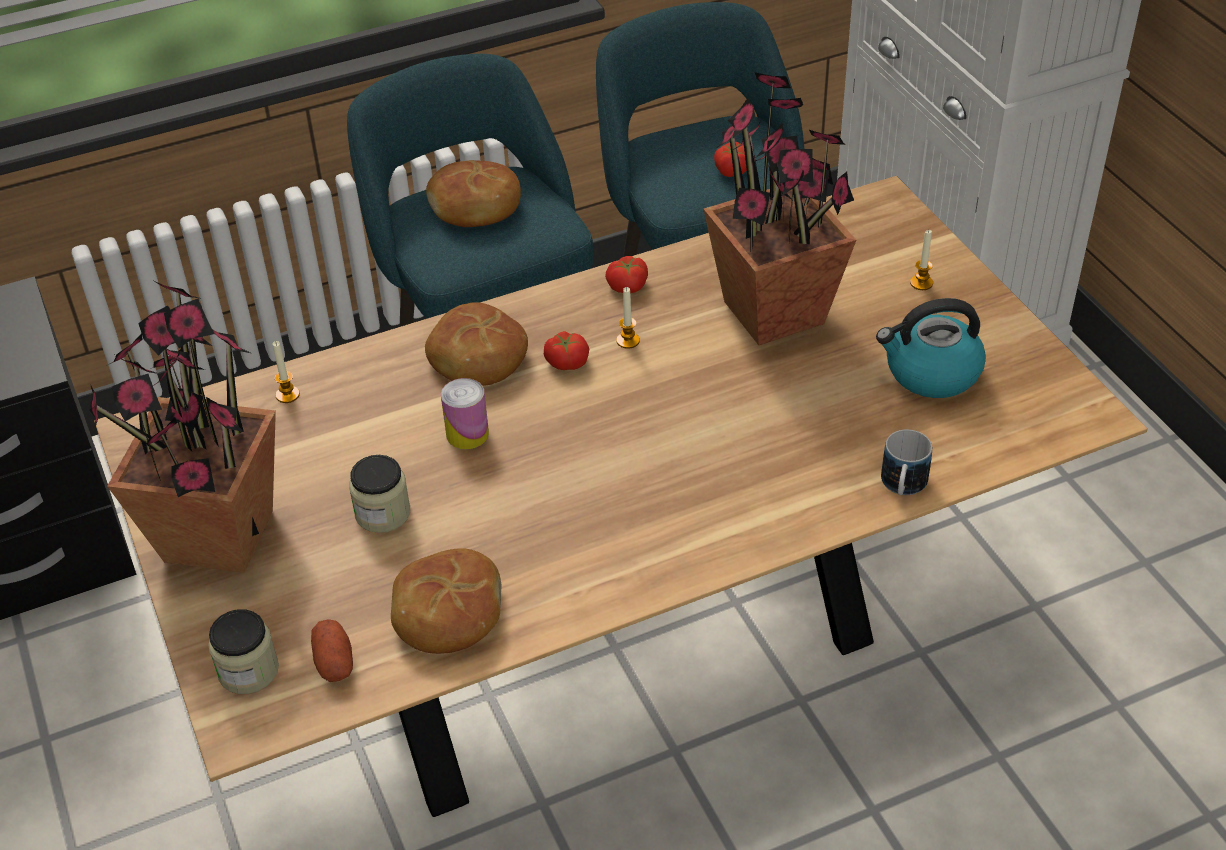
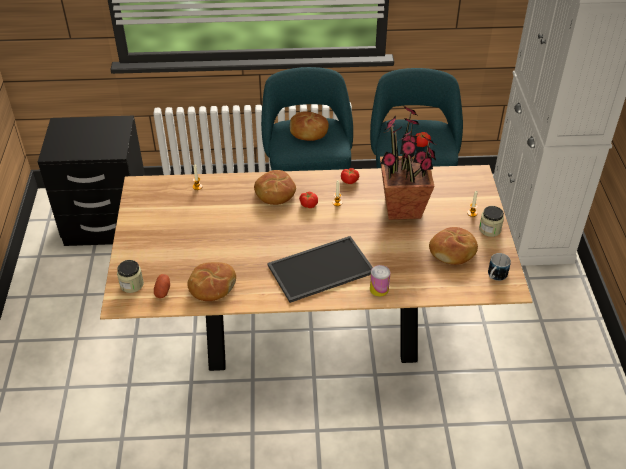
camera: 20 degrees right, 0 degrees up
potted plant [89,281,276,573] -> none
jar [349,455,410,533] -> jar moved to [479,206,504,237]
can [441,378,489,449] -> can moved to [370,265,390,297]
kettle [876,298,986,398] -> bread [429,227,478,265]
mug [881,430,932,495] -> mug moved to [488,253,511,281]
none -> tray [267,236,373,303]

